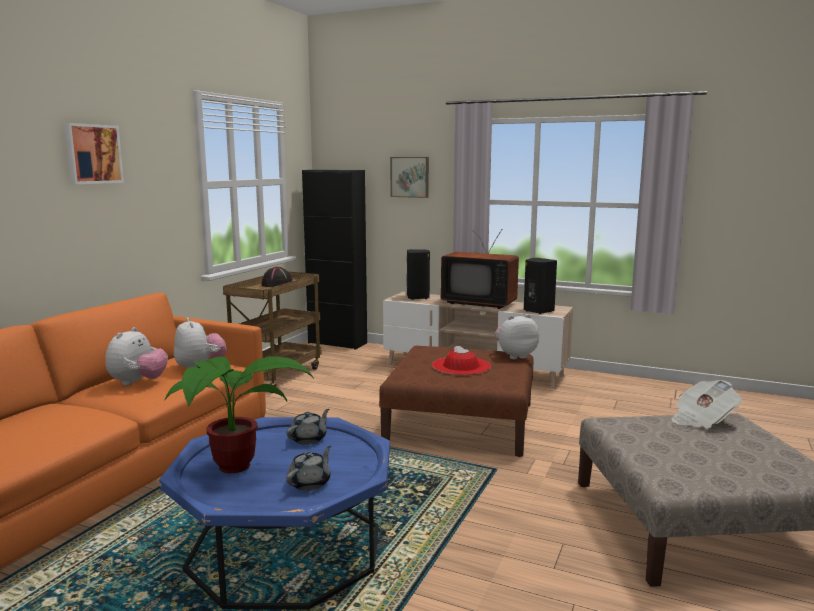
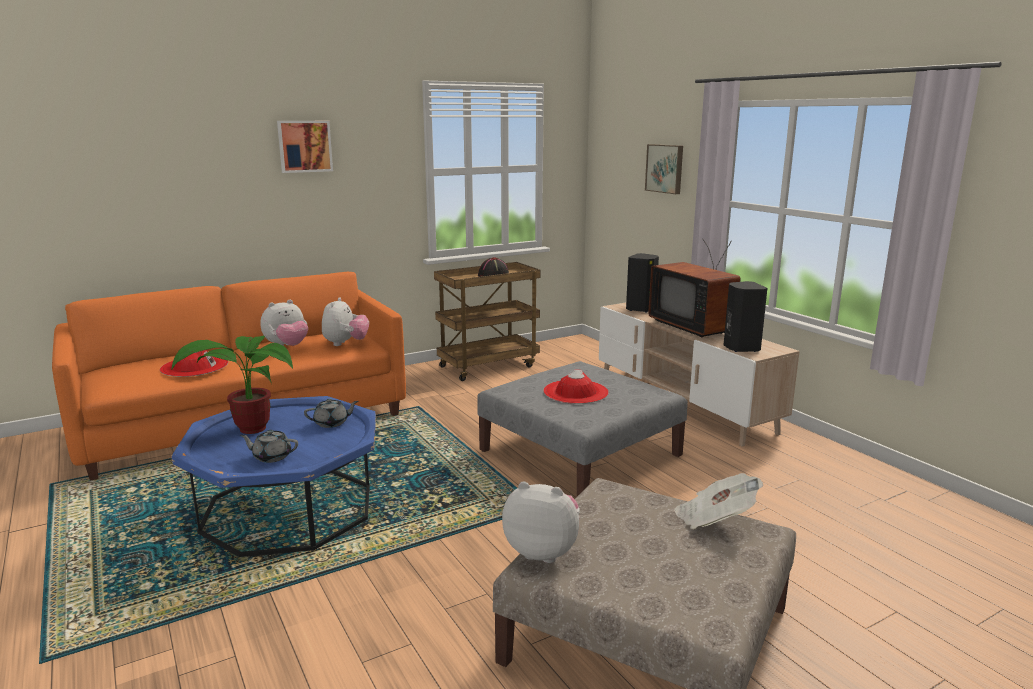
camera: 35 degrees right, 5 degrees up
grey teapot [286,446,331,491] -> grey teapot turned 150 degrees counterclockwise [240,430,298,463]
black cabinet [302,170,367,350] -> none
brown ottoman [379,345,533,457] -> grey ottoman [477,361,687,496]
plush toy [495,314,539,359] -> plush toy moved to [502,481,580,563]
none -> red hat [160,350,228,377]

